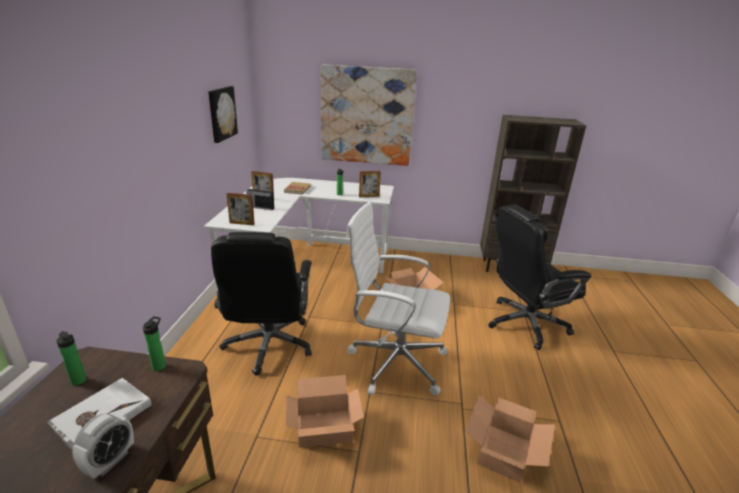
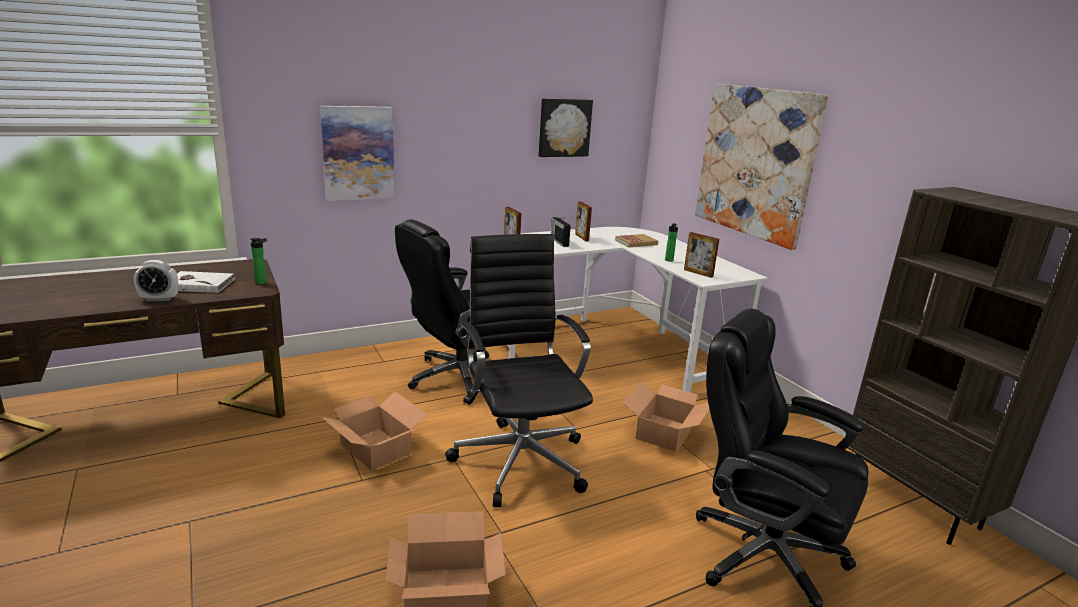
camera: 55 degrees right, 5 degrees down
bottle [56,331,86,385] -> none
white office chair [346,202,450,396] -> black office chair [445,234,593,507]
none -> picture [320,106,395,201]

